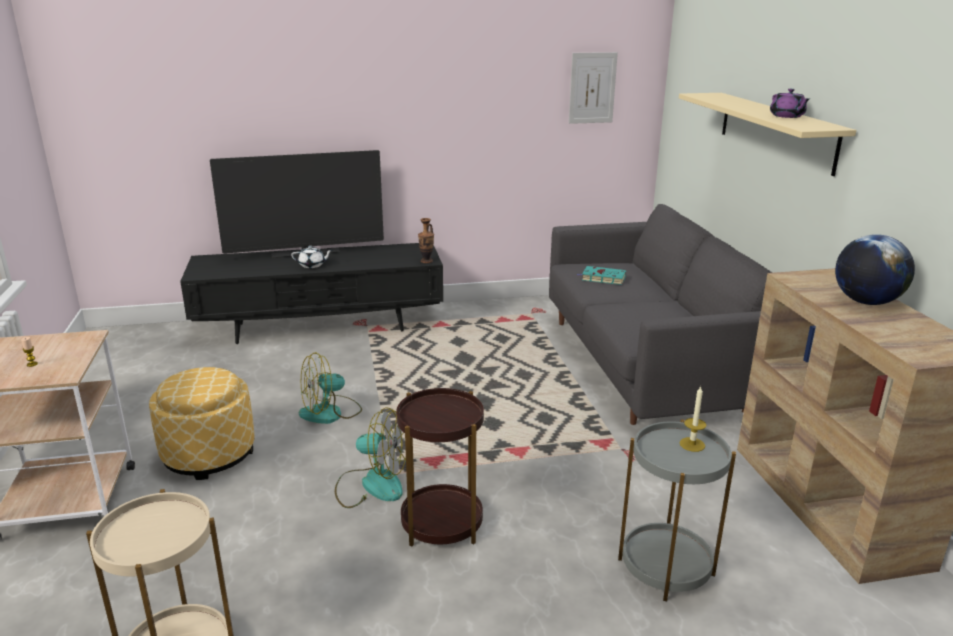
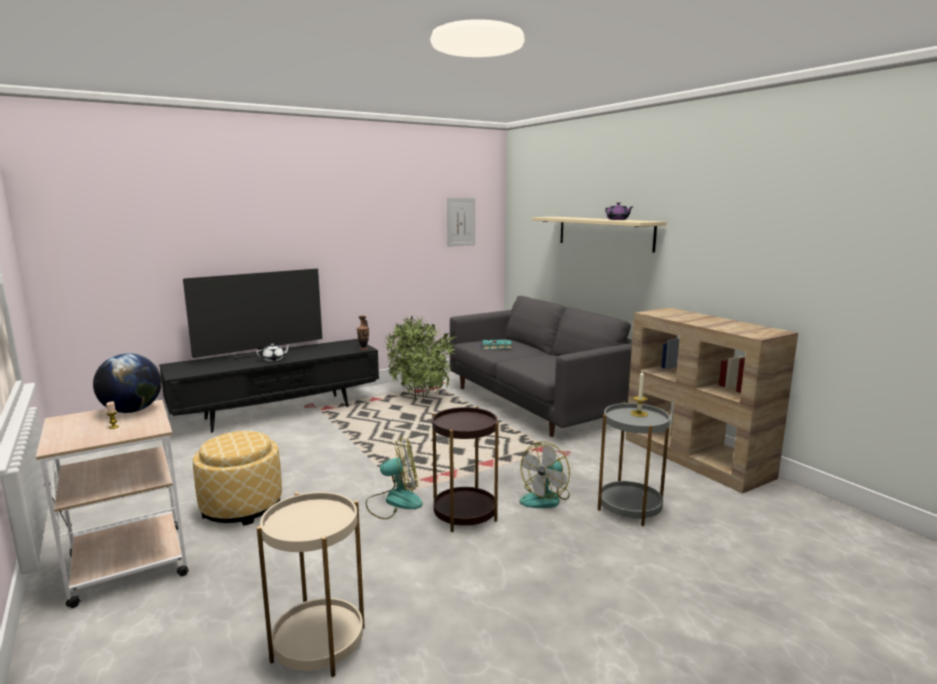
camera: 20 degrees left, 10 degrees down
fan [299,352,362,424] -> fan moved to [520,442,570,508]
globe [835,234,915,305] -> globe moved to [93,353,162,413]
none -> potted plant [381,314,456,399]

